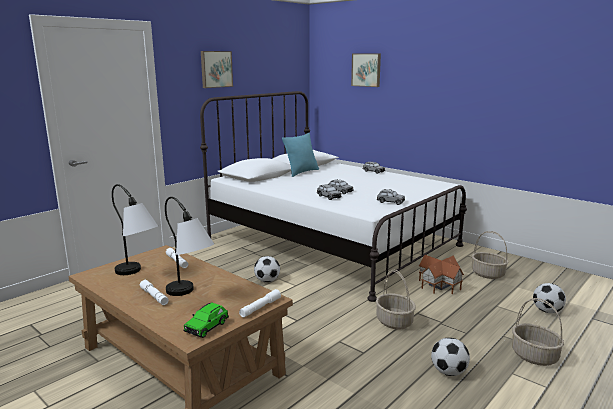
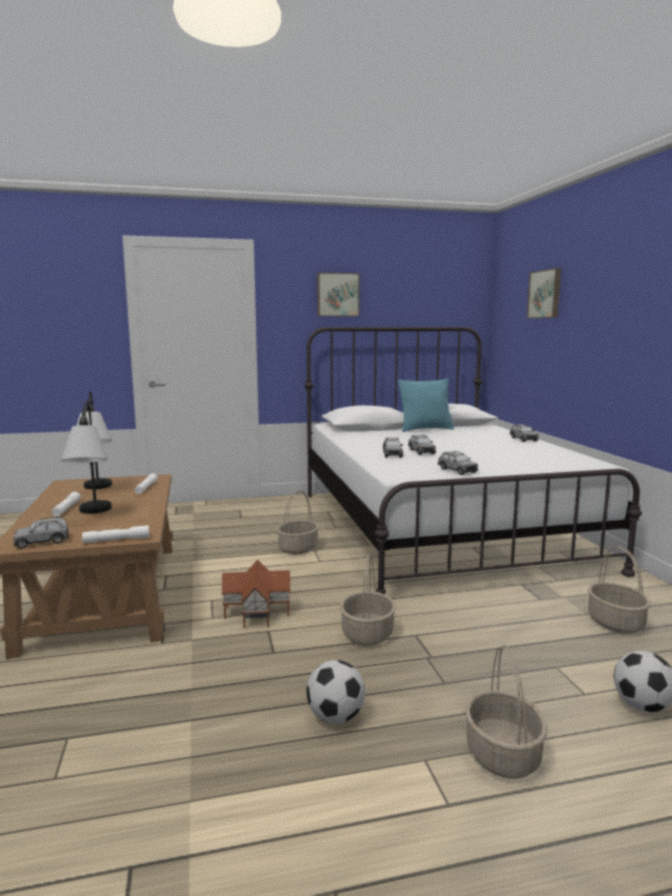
camera: 35 degrees right, 5 degrees down
green toy car [183,303,229,338] -> grey toy car [14,517,68,549]
football [254,256,280,282] -> basket [277,490,319,554]
toy house [419,255,464,294] -> toy house moved to [221,559,291,628]

